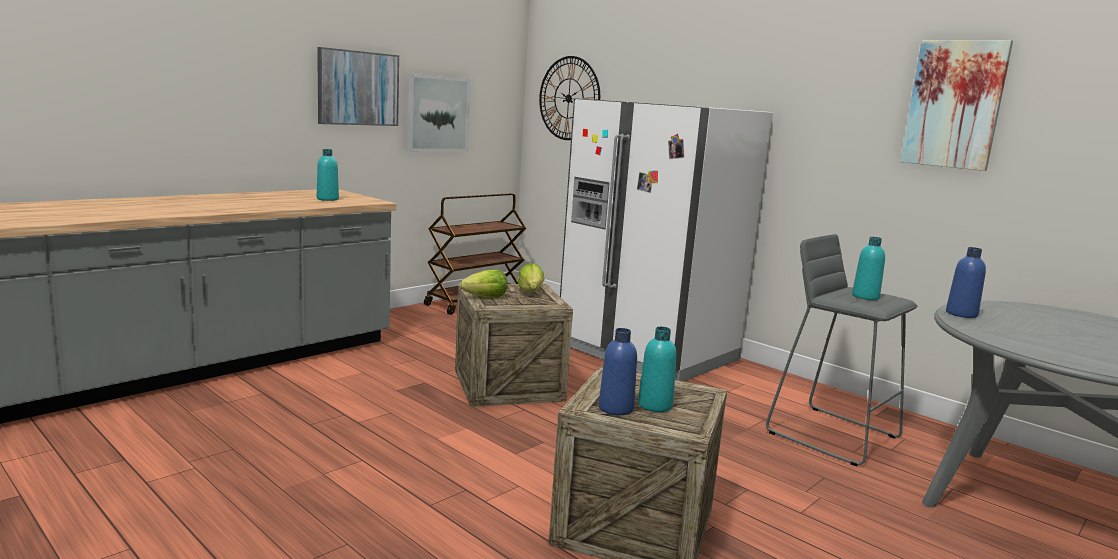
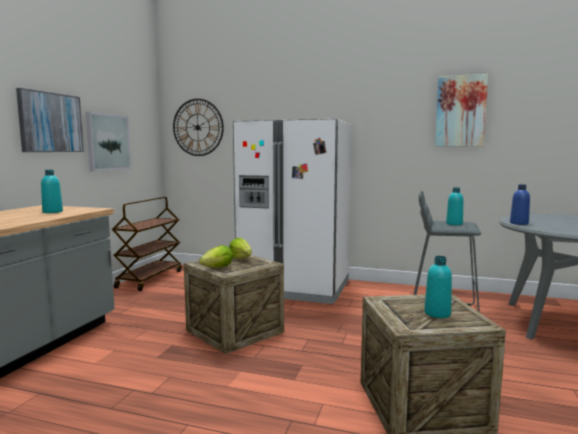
camera: 25 degrees left, 5 degrees down
blue bottle [599,328,637,415] -> none

